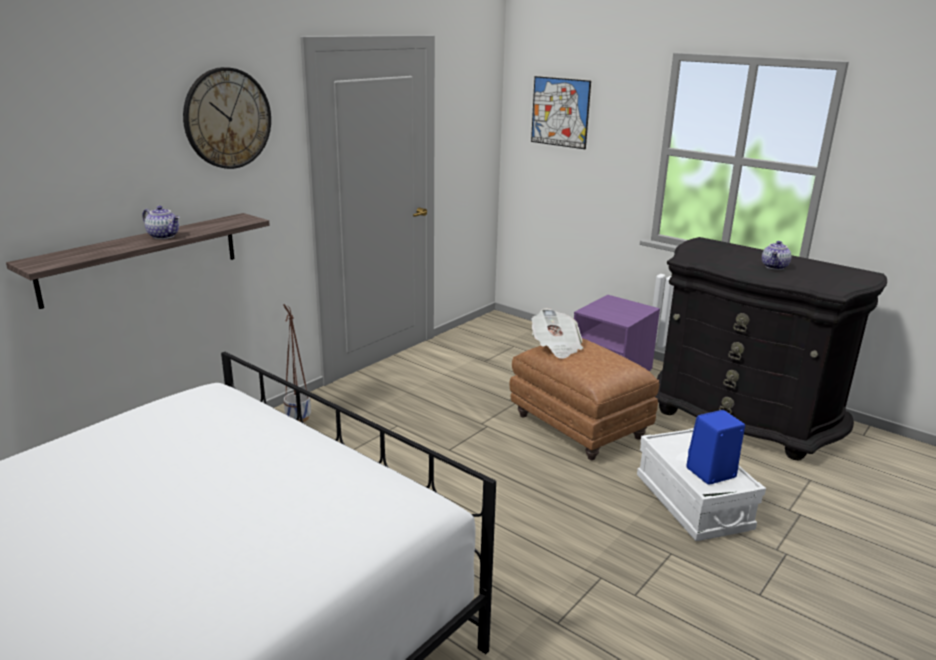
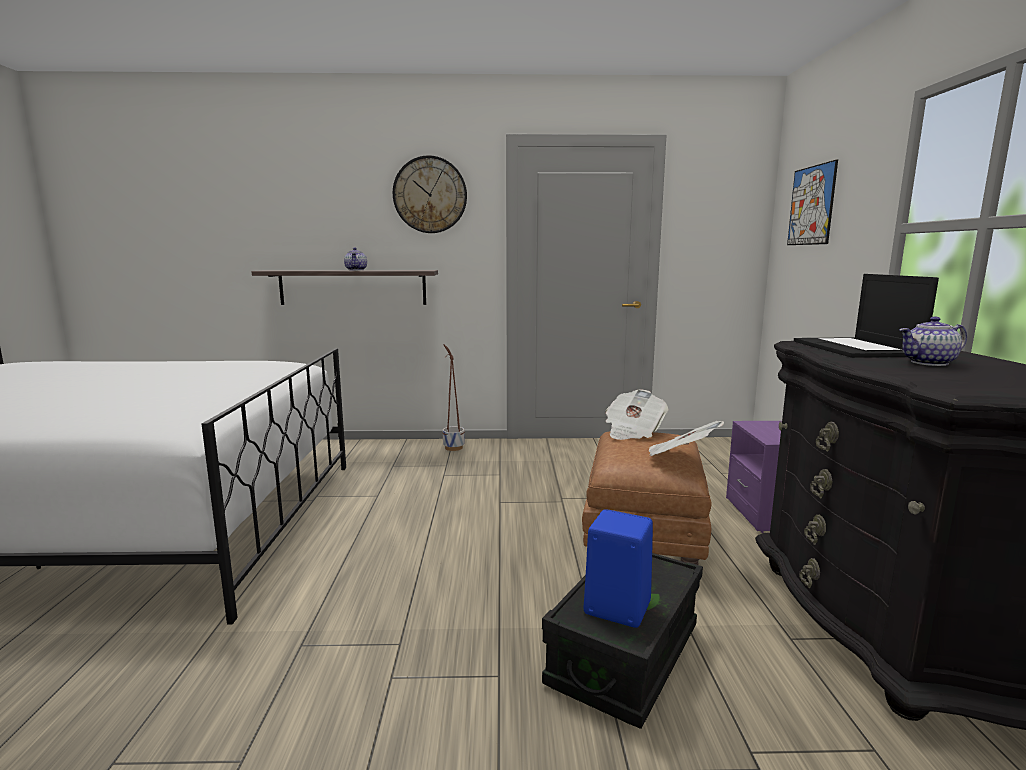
camera: 50 degrees right, 10 degrees down
white storage box [637,428,766,541] -> black storage box [542,553,703,729]
none -> newspaper [649,421,724,457]
none -> laptop [794,274,939,358]

